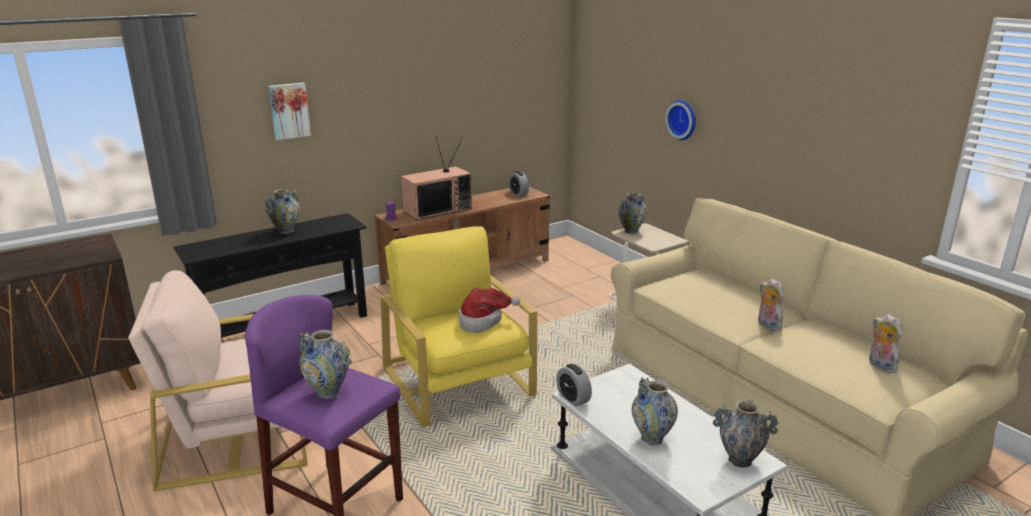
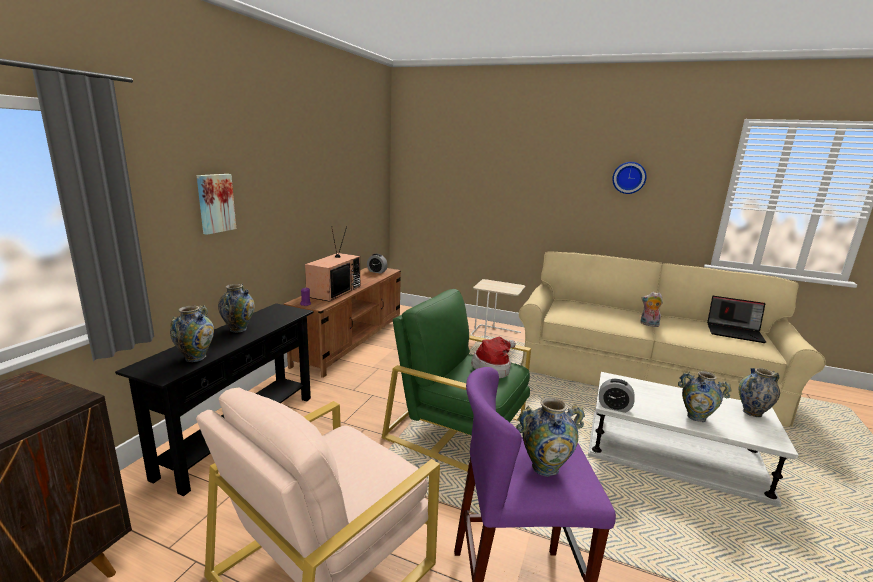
camera: 35 degrees left, 5 degrees down
yellow armchair [381,226,537,427] -> green armchair [382,289,531,472]
vase [618,193,647,234] -> vase moved to [170,305,214,362]
wall clock [665,100,696,140] -> wall clock moved to [612,162,647,194]
plush toy [869,314,902,373] -> laptop [707,296,766,343]

